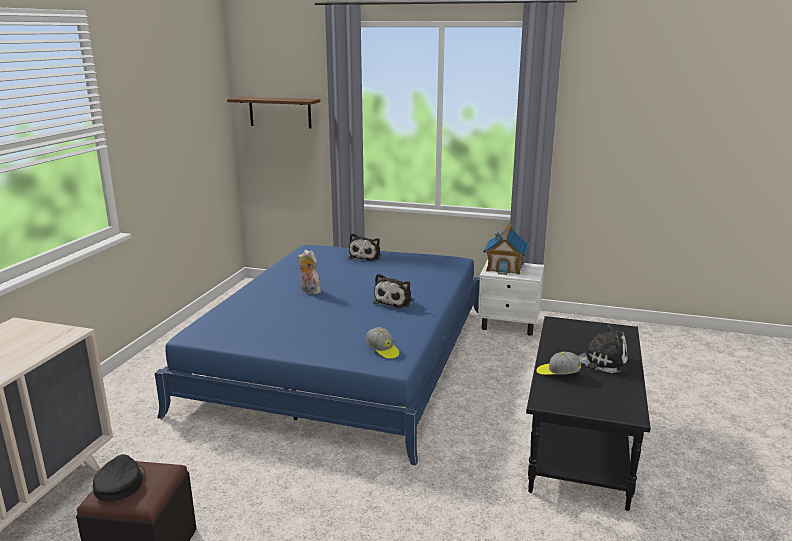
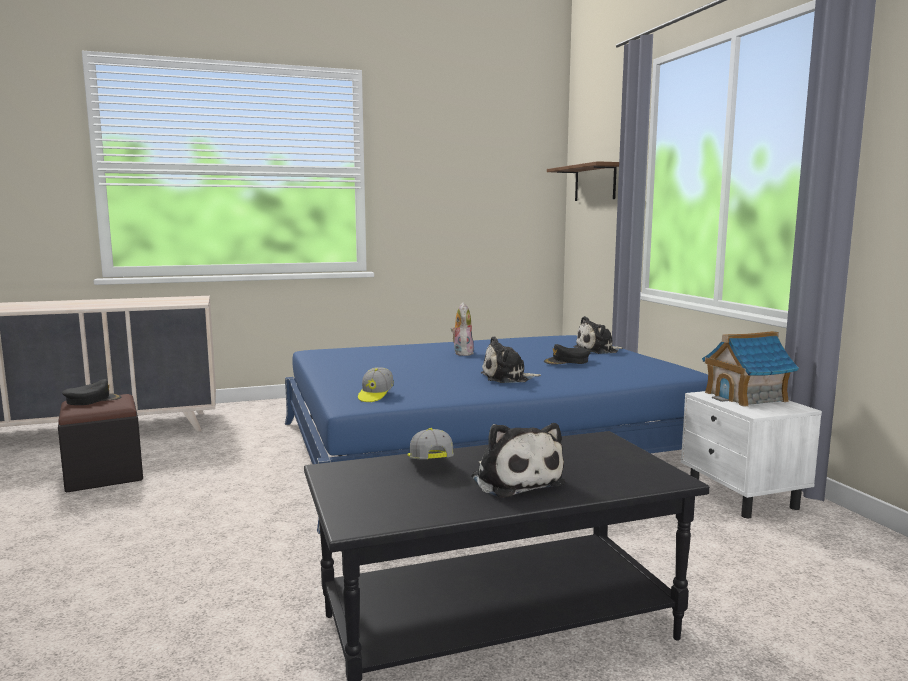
camera: 55 degrees right, 10 degrees down
none -> black cap [544,344,591,365]

